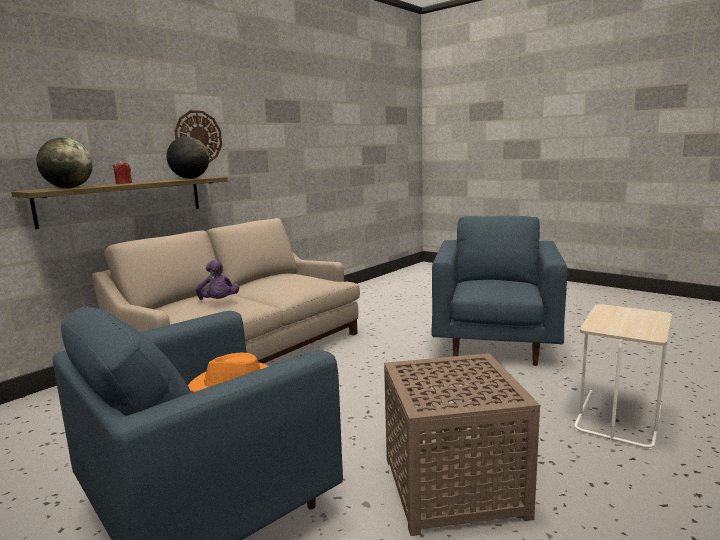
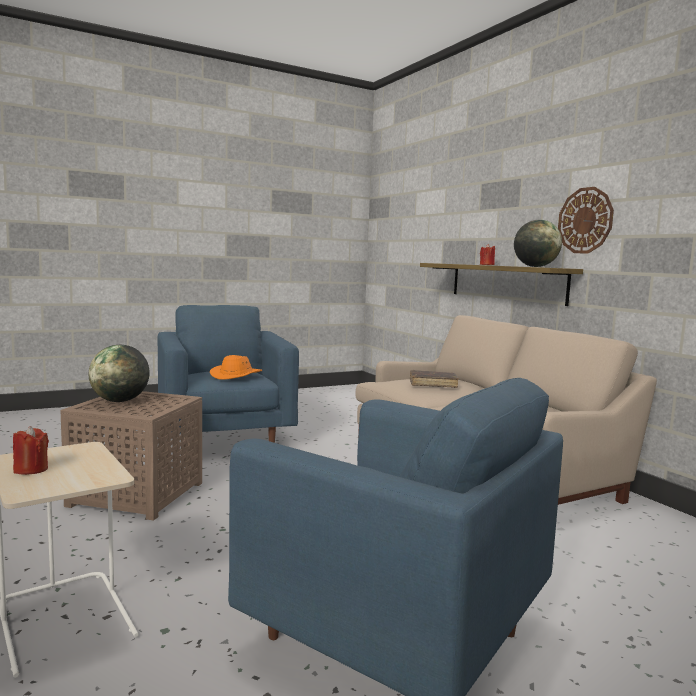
camera: 110 degrees right, 5 degrees down
globe [36,137,93,188] -> globe moved to [89,345,150,402]
purple plush toy [196,260,239,300] -> brown book [410,370,459,388]
none -> red candle [13,426,49,475]

